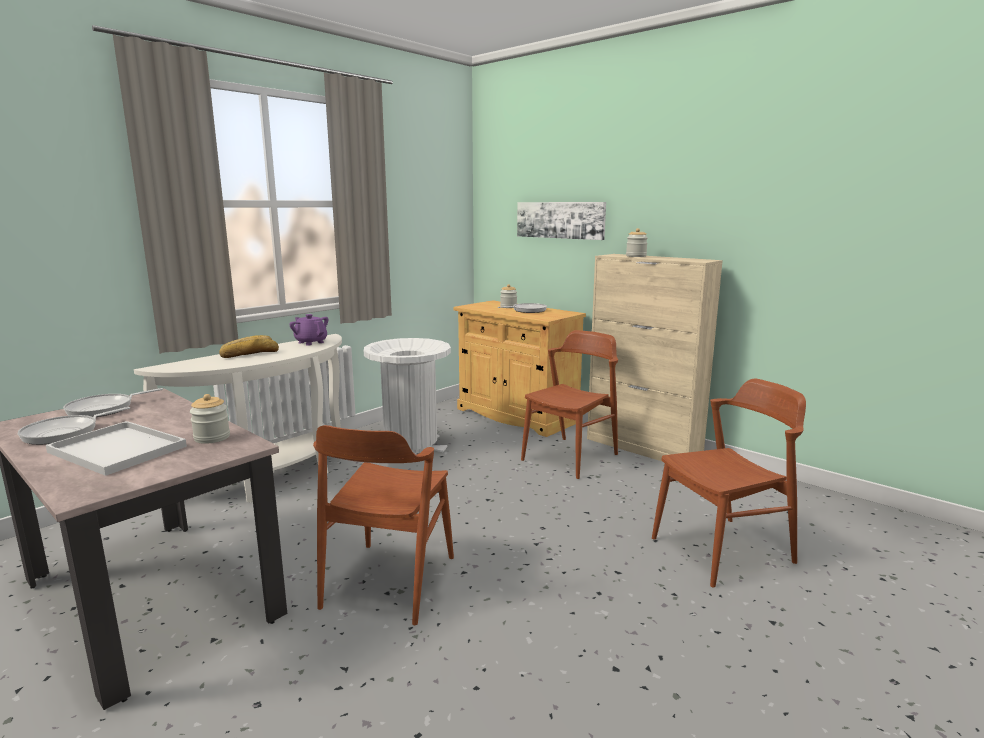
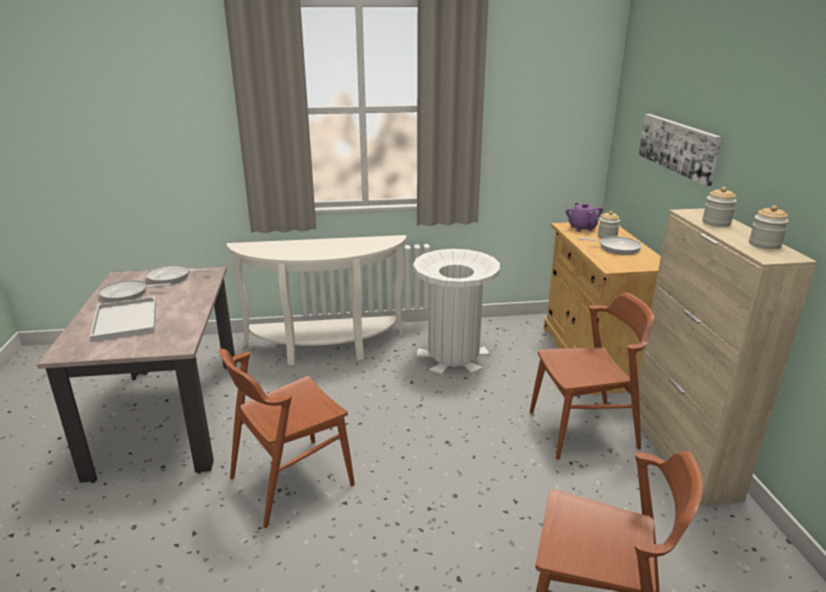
camera: 40 degrees right, 10 degrees up
jar [190,394,230,444] -> jar moved to [749,205,789,249]
bread [219,335,279,358] -> none
purple teapot [289,314,328,346] -> purple teapot moved to [566,203,603,232]

